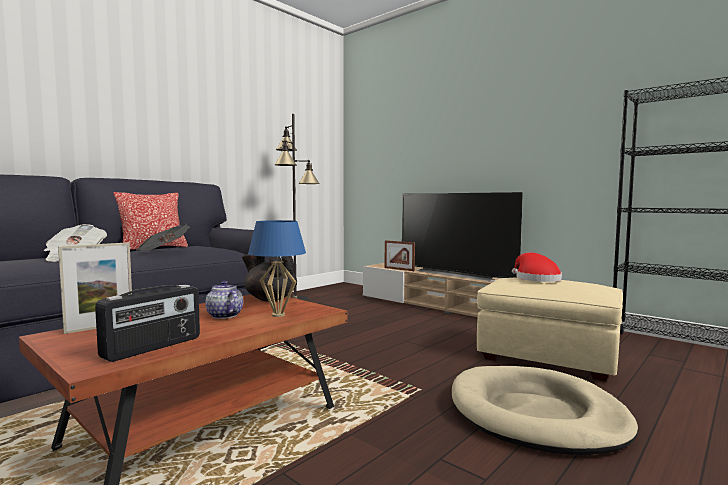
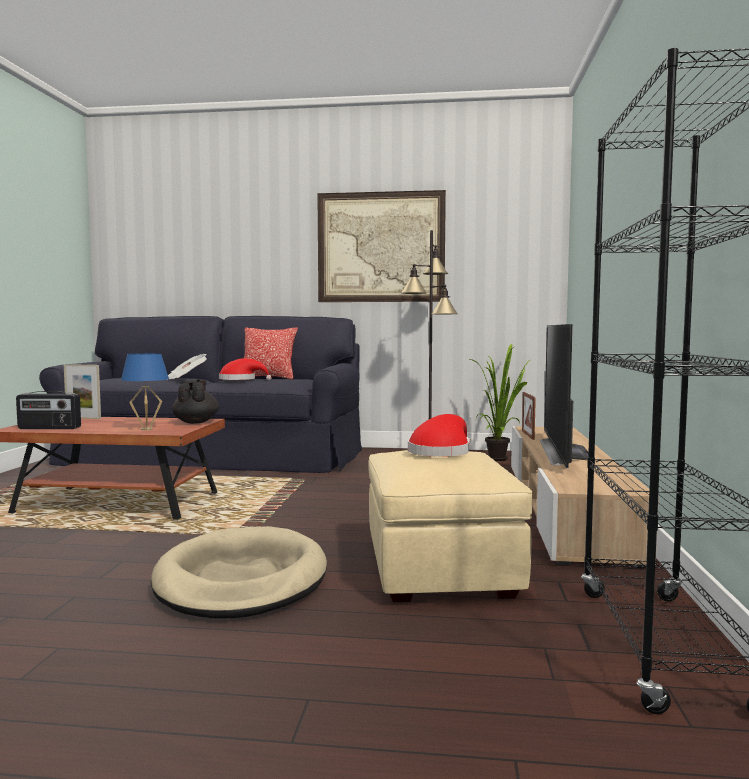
camera: 55 degrees right, 0 degrees up
newspaper [136,223,190,251] -> red hat [219,358,272,380]
teapot [205,281,243,319] -> none
none -> picture [317,190,446,302]
none -> potted plant [469,344,530,461]

